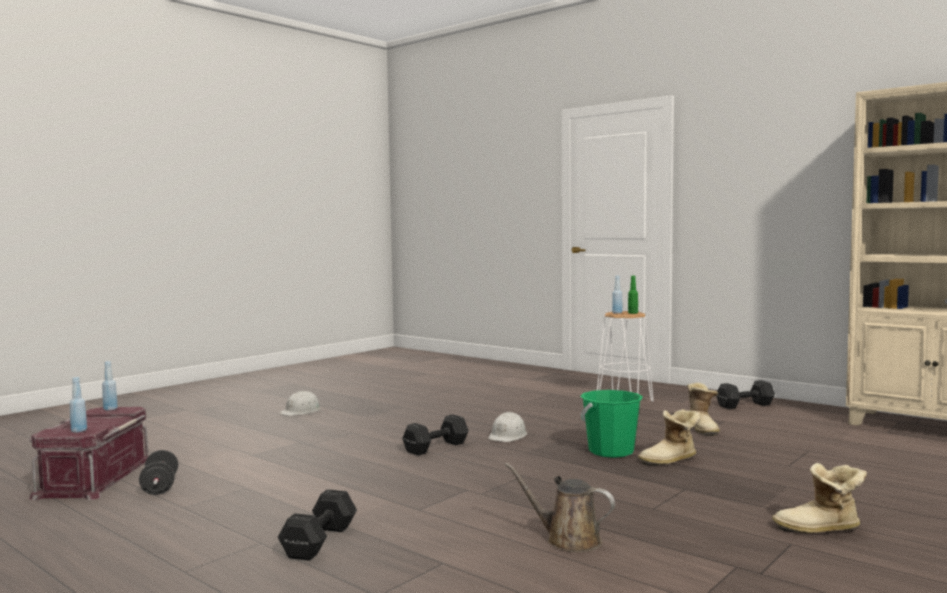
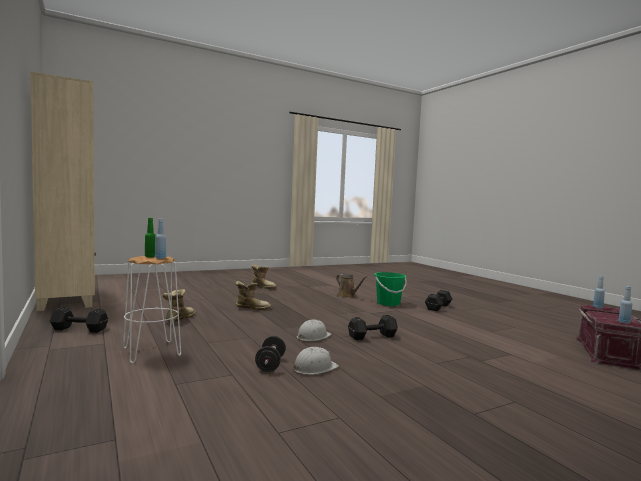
camera: 160 degrees left, 0 degrees up
black dumbbell [139,450,178,495] -> black dumbbell moved to [255,336,286,372]
white hard hat [279,391,321,416] -> white hard hat moved to [293,347,339,375]
green bucket [580,390,643,458] -> green bucket moved to [374,272,407,306]

